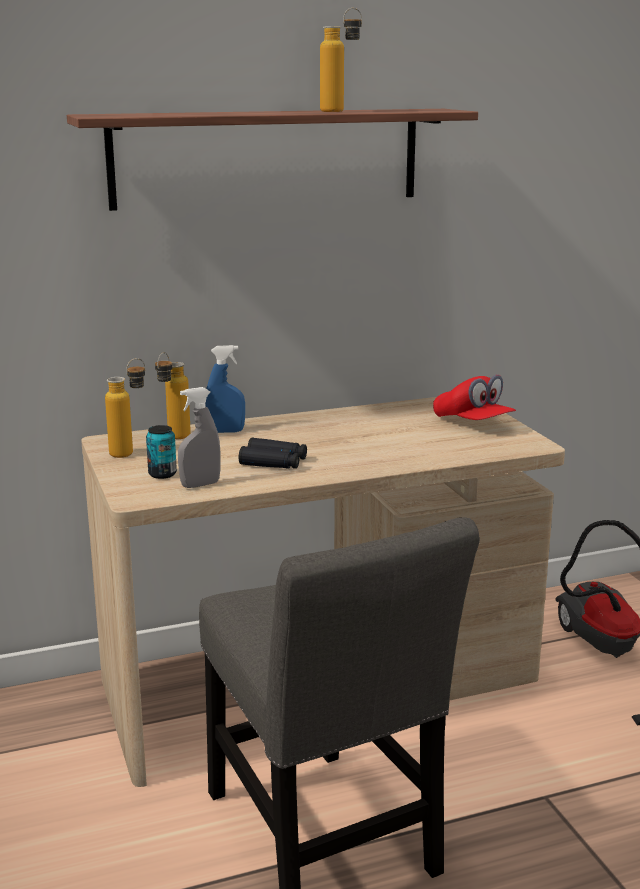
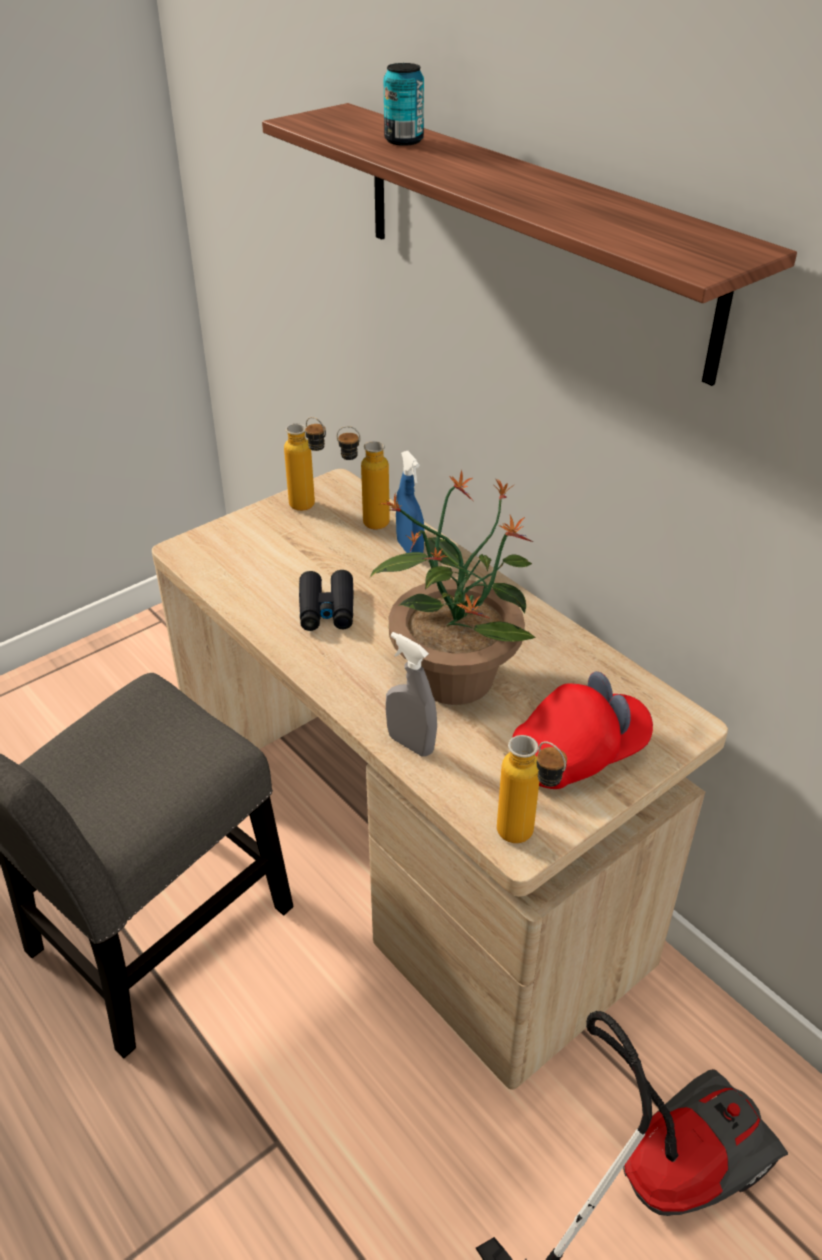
camera: 70 degrees right, 20 degrees up
can [146,425,177,479] -> can moved to [384,63,424,146]
grey spray bottle [178,387,221,488] -> grey spray bottle moved to [386,632,437,756]
bottle [320,8,362,112] -> bottle moved to [497,735,567,843]
red cap [433,375,516,420] -> red cap turned 150 degrees counterclockwise [512,671,653,789]
none -> potted plant [370,469,535,705]

